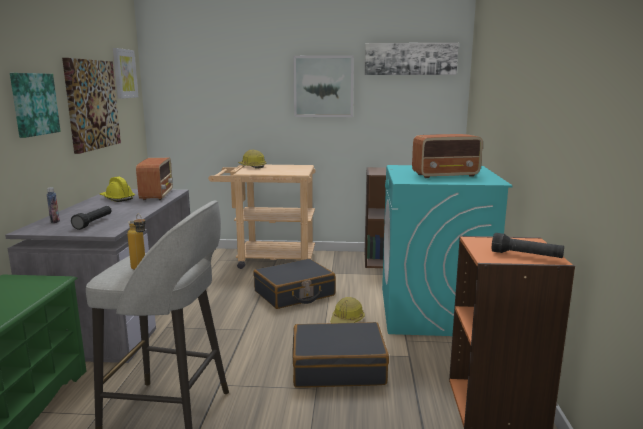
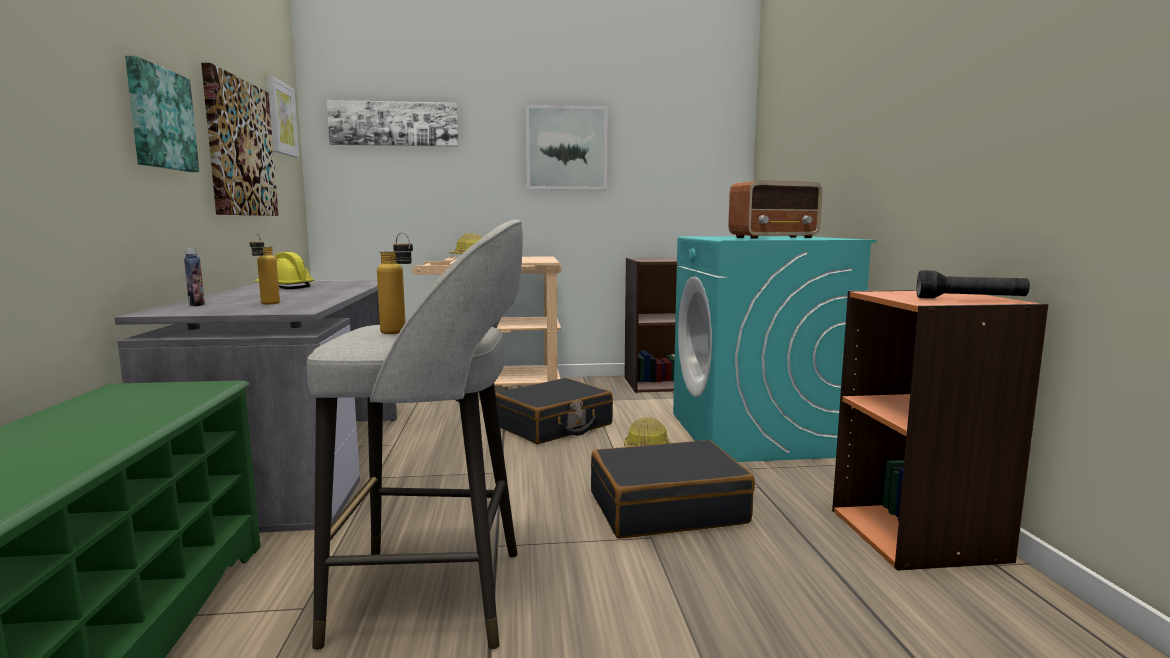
camera: 10 degrees left, 5 degrees down
black flashlight [71,206,112,230] -> bottle [249,234,280,304]
radio [136,158,173,200] -> none
picture [365,43,459,75] -> picture moved to [326,100,459,147]

